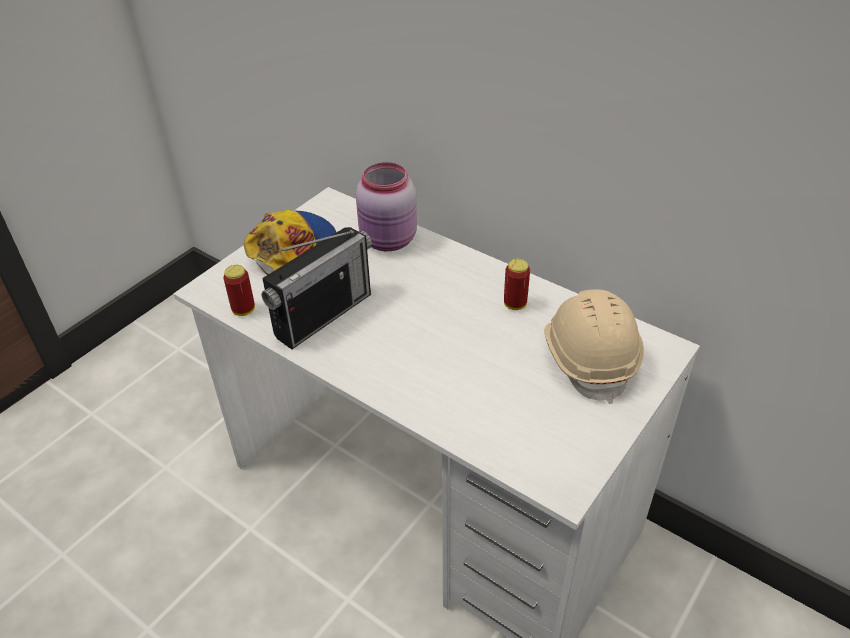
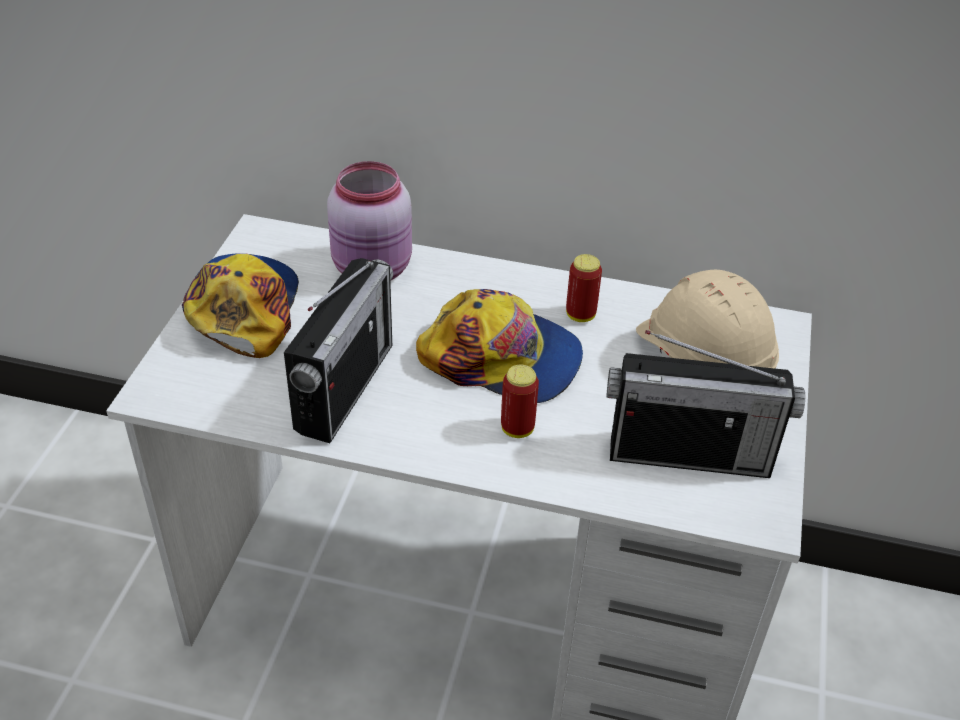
camera: 25 degrees left, 0 degrees up
can [224,265,255,316] -> can moved to [501,364,539,438]
none -> cap [416,289,583,403]
none -> radio [607,330,805,478]

